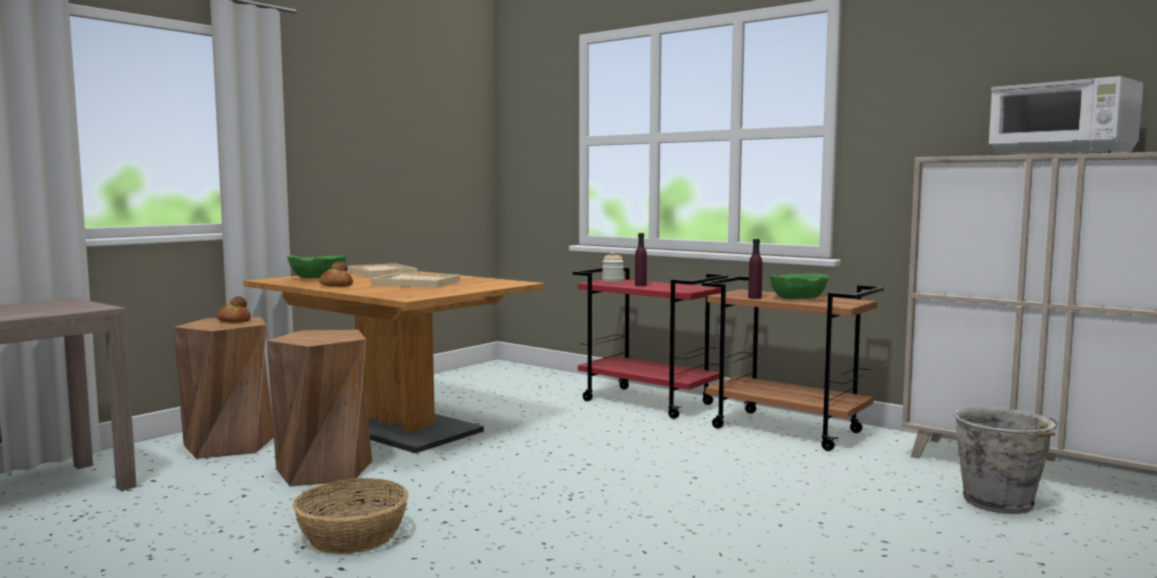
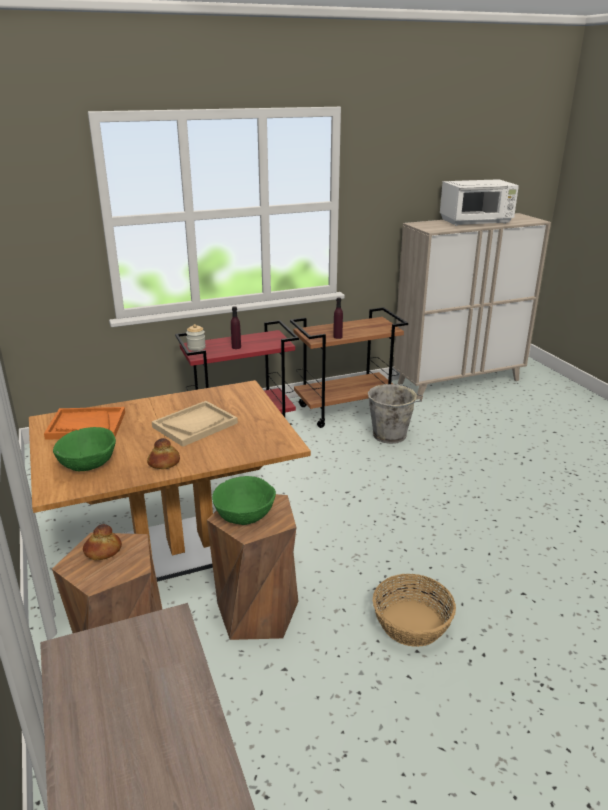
camera: 60 degrees left, 20 degrees up
beige tray [348,263,418,278] -> orange tray [44,407,125,440]
green bowl [769,273,829,299] -> green bowl moved to [212,476,276,525]
grey bucket [953,406,1058,514] -> grey bucket moved to [368,384,423,444]

